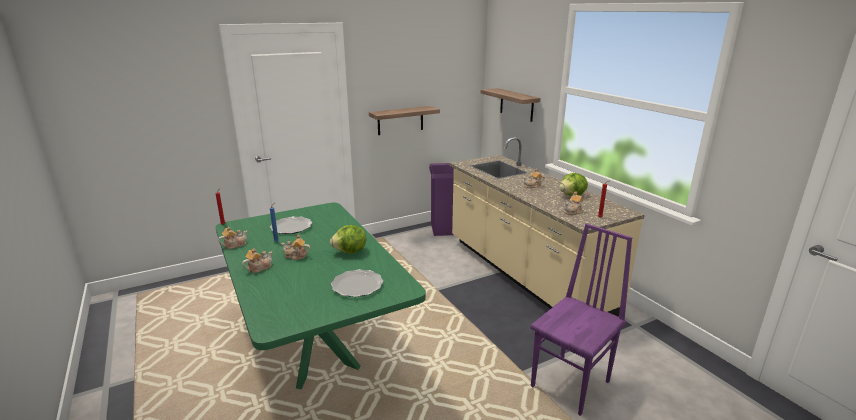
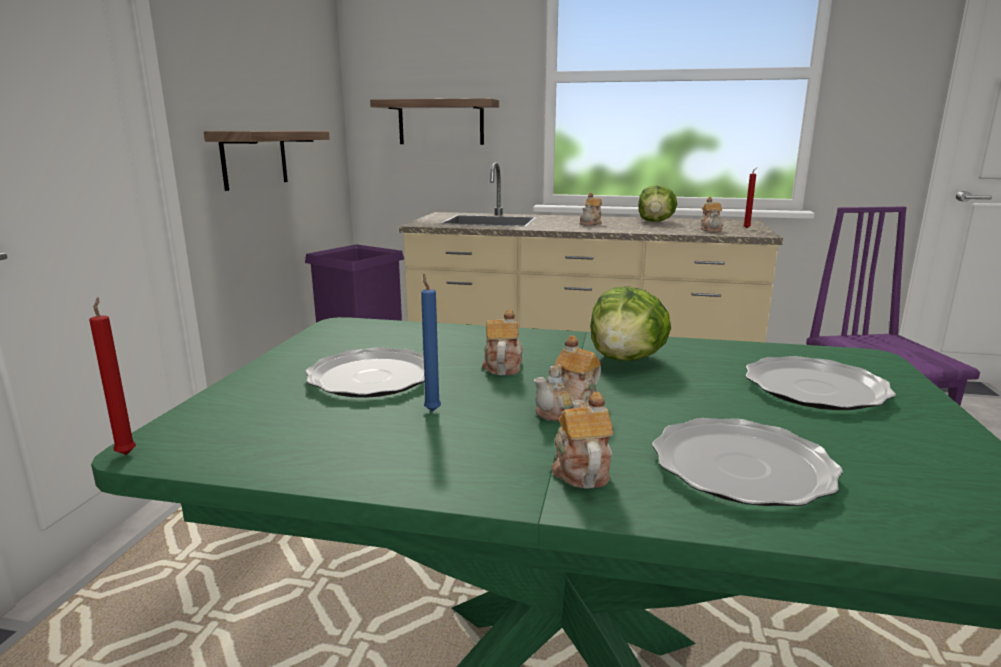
camera: 50 degrees left, 5 degrees down
teapot [218,227,247,249] -> teapot moved to [482,309,523,375]
none -> plate [652,418,843,506]

